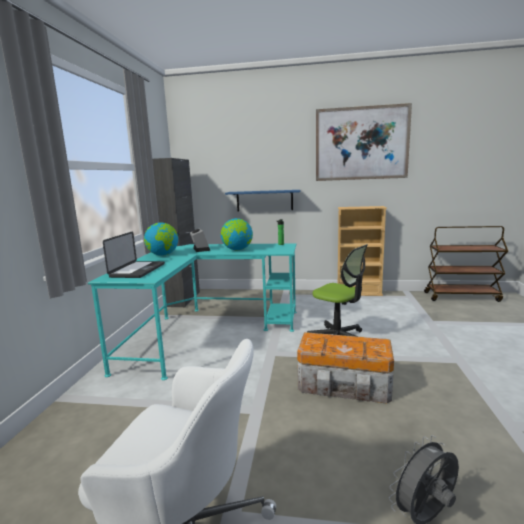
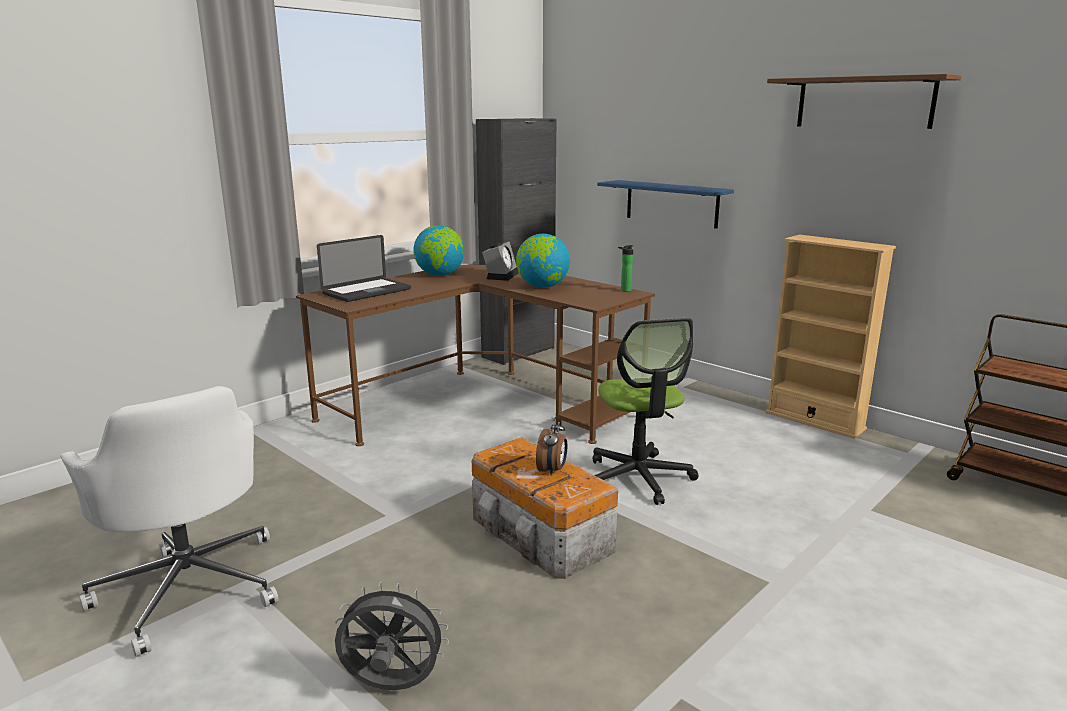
camera: 35 degrees right, 5 degrees up
turquoise desk [88,243,297,380] -> brown desk [296,265,655,446]
picture [316,103,412,181] -> brown shelf [767,74,962,129]
none -> alarm clock [536,417,567,476]

